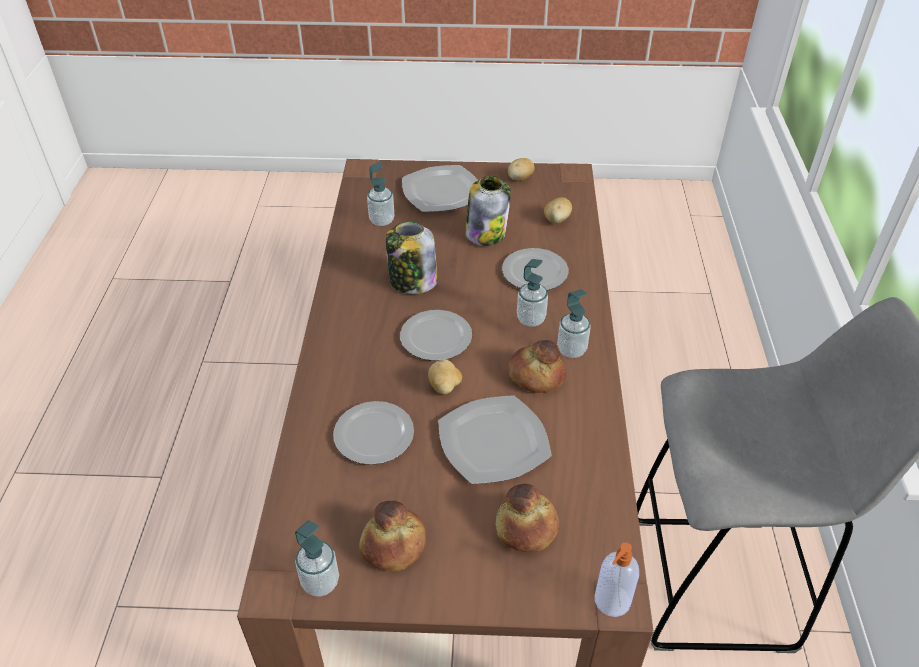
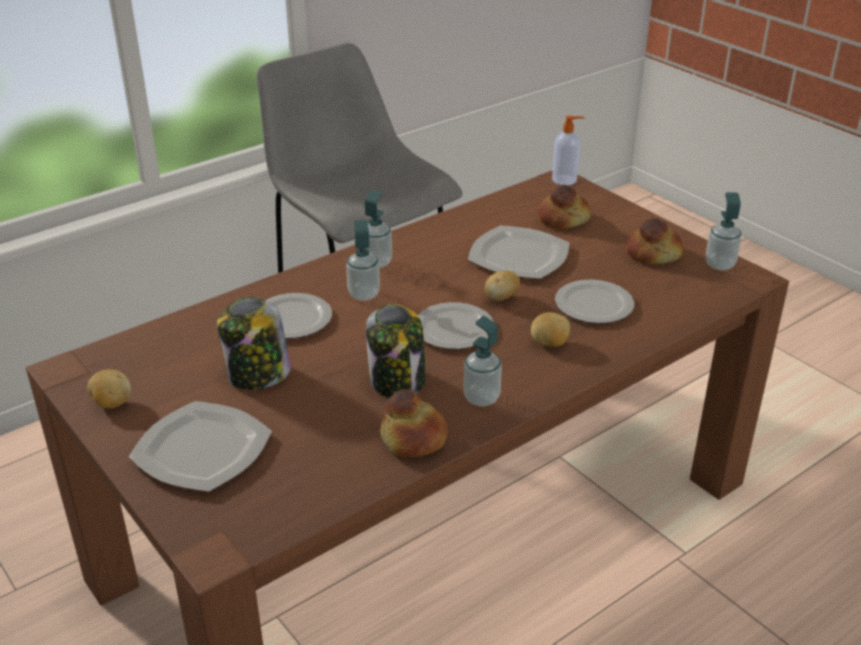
camera: 130 degrees left, 10 degrees down
soap dispenser [367,162,394,226] -> soap dispenser moved to [463,316,502,406]
bread [508,340,566,393] -> bread moved to [380,389,448,457]
potato [544,197,572,223] -> potato moved to [531,312,570,347]

